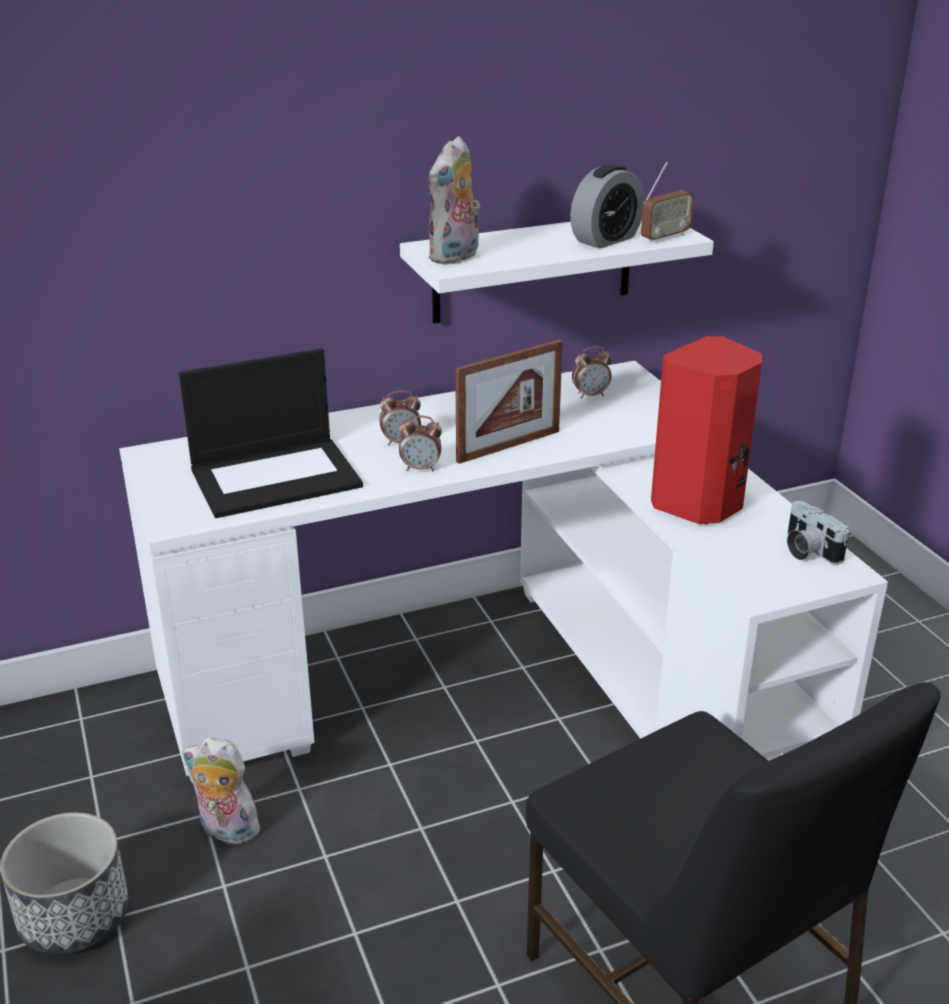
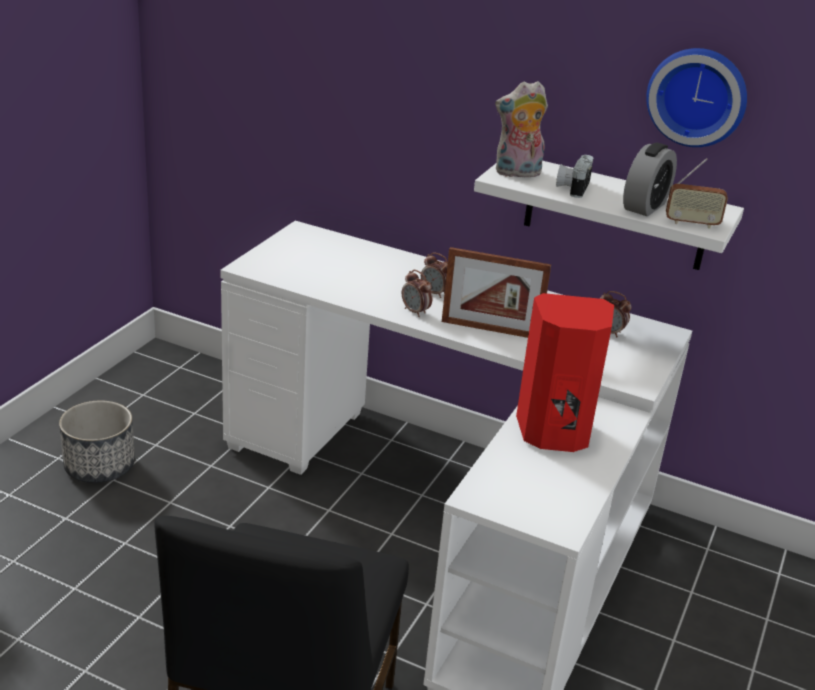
camera: 45 degrees right, 0 degrees up
laptop [179,348,363,518] -> none
plush toy [182,737,260,844] -> none
alarm clock [570,164,645,248] -> alarm clock turned 60 degrees counterclockwise [623,143,677,216]
camera [787,501,849,565] -> camera moved to [556,155,594,198]
none -> wall clock [646,48,747,147]

